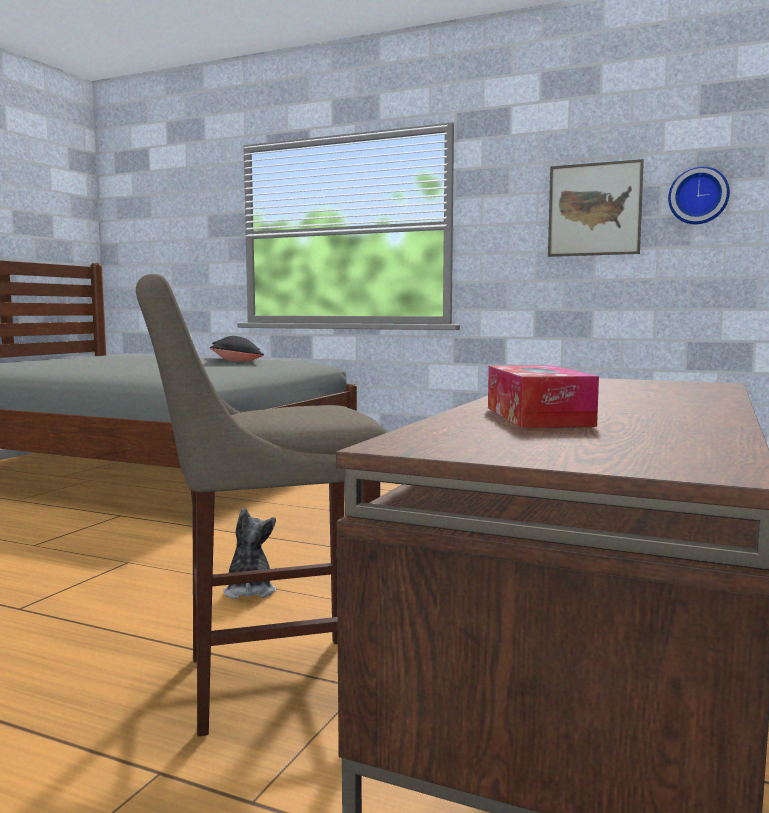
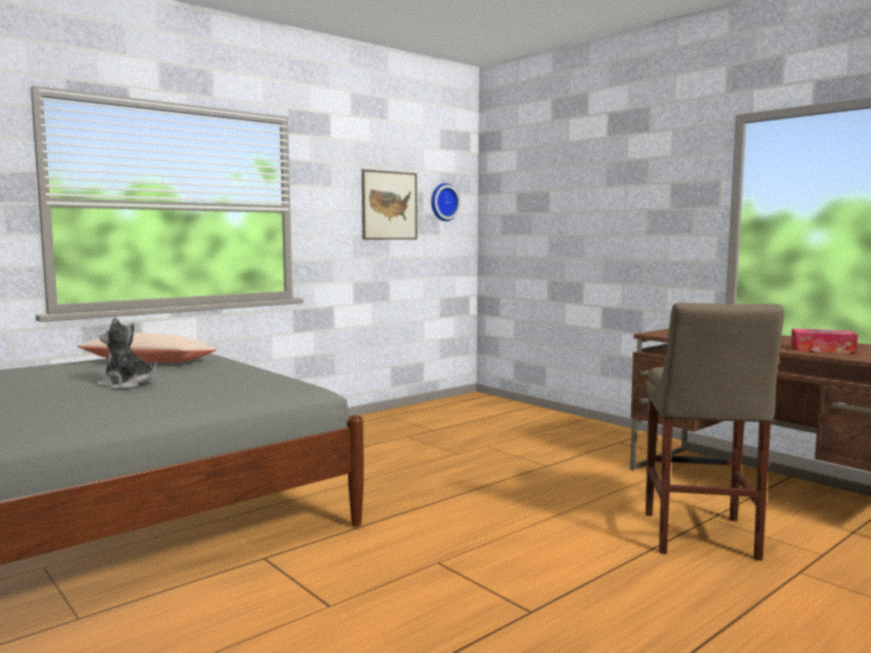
camera: 65 degrees left, 0 degrees up
black pillow [210,336,264,362] -> beige pillow [77,333,216,363]
plush toy [223,508,276,599] -> plush toy moved to [97,317,156,389]

